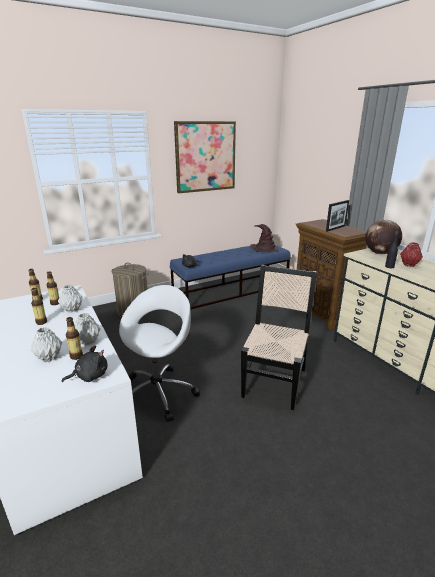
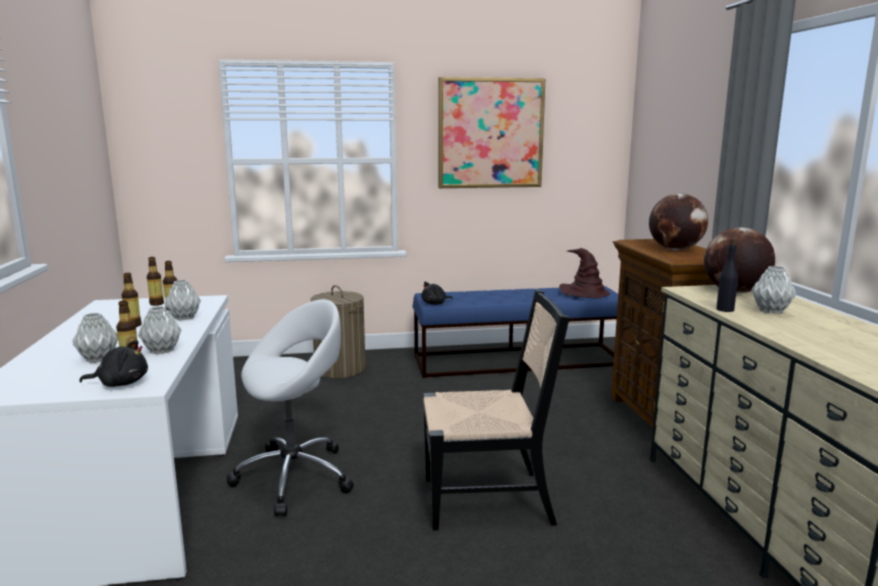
camera: 20 degrees right, 10 degrees down
chair [241,265,317,410] -> chair turned 45 degrees clockwise [423,290,569,531]
picture frame [326,200,349,232] -> globe [649,193,708,250]
red vase [400,242,423,267] -> grey vase [752,266,796,314]

